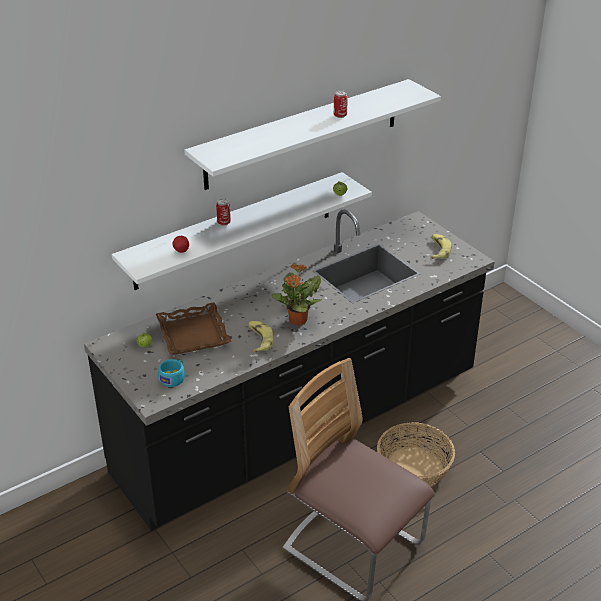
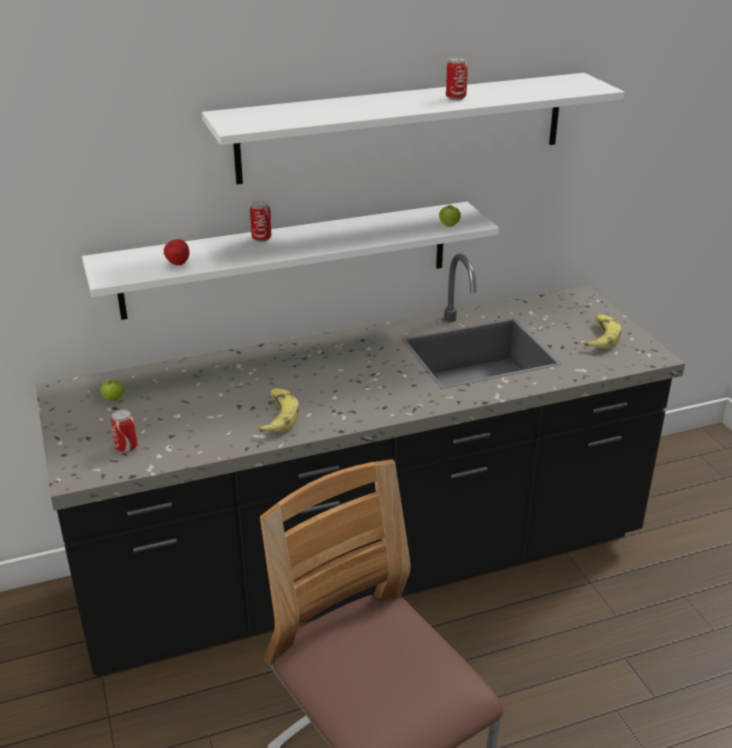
camera: 15 degrees right, 5 degrees down
brown tray [156,302,231,355] -> none
turquoise cup [158,359,185,387] -> can [111,409,138,453]
potted plant [271,264,321,325] -> none
basket [377,422,455,487] -> none

